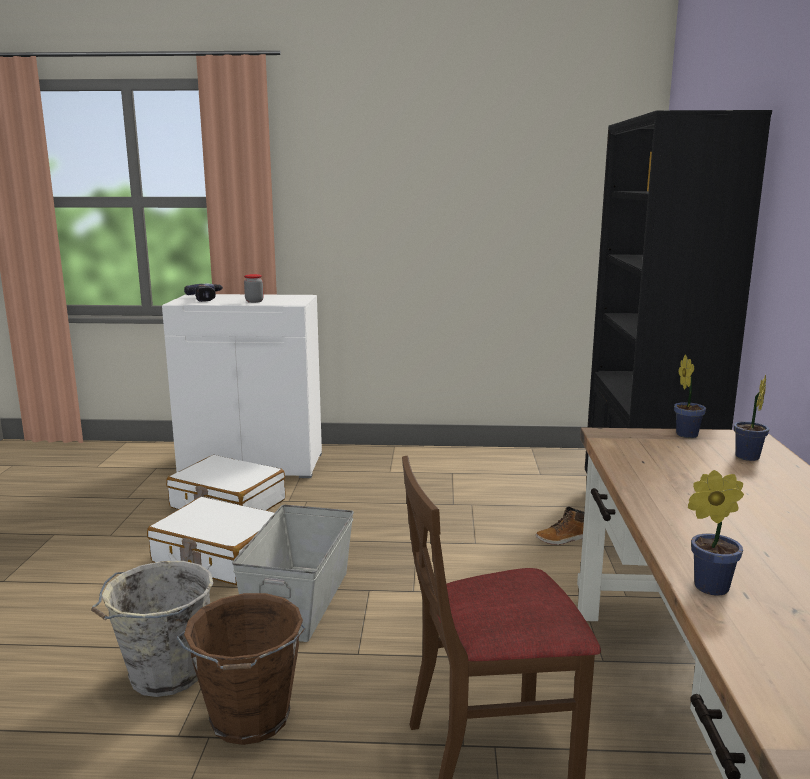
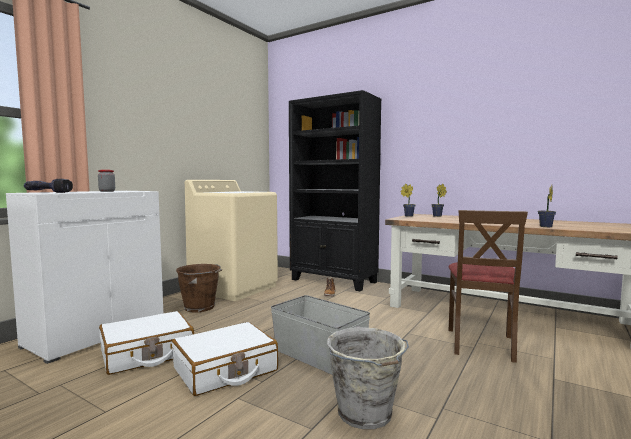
camera: 60 degrees left, 10 degrees down
brown bucket [176,593,306,745] -> brown bucket moved to [176,264,222,312]
none -> beige washing machine [185,180,278,301]

